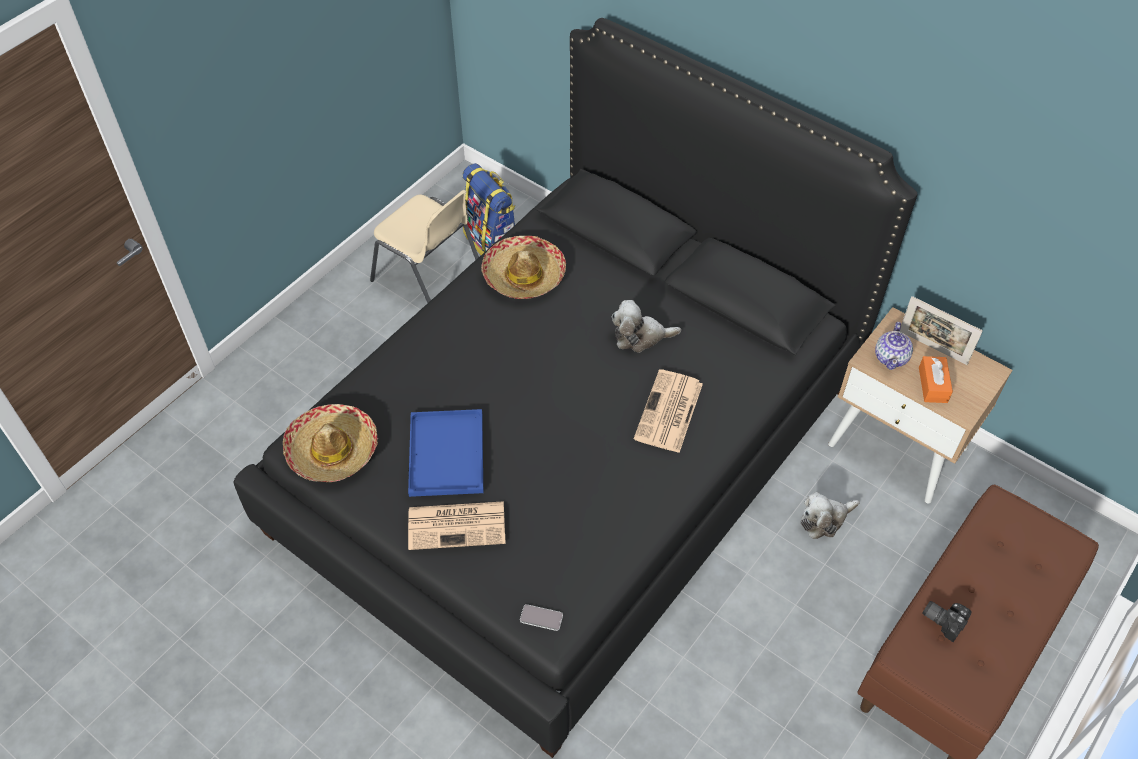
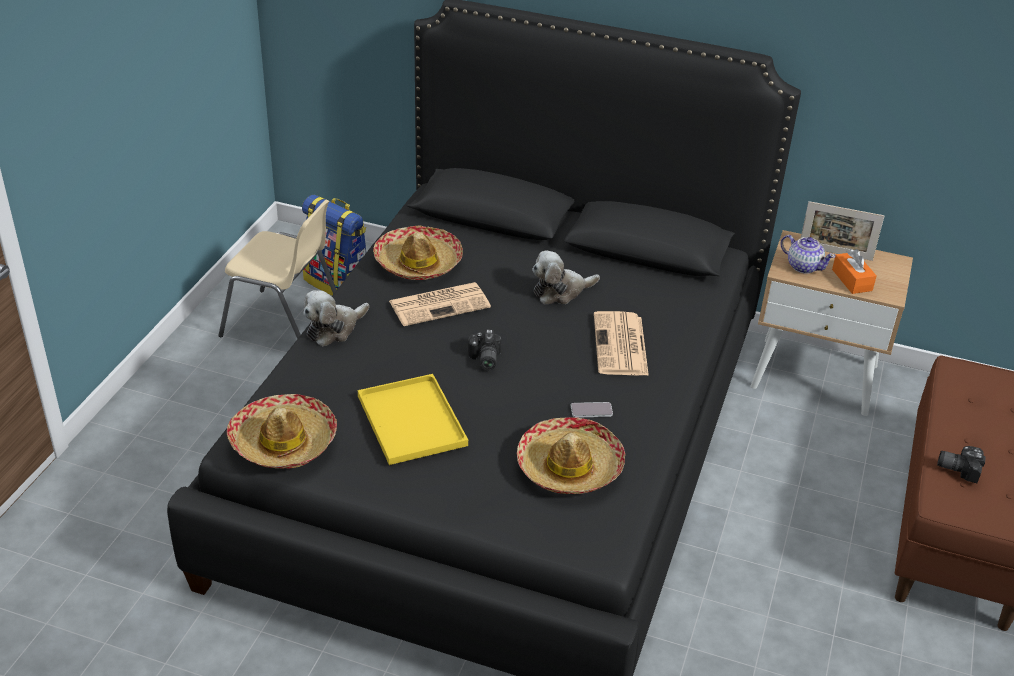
camera: 20 degrees left, 15 degrees down
blue tray [408,409,483,497] -> yellow tray [358,374,468,465]
newspaper [408,501,506,550] -> newspaper moved to [389,282,491,326]
phone [520,604,563,631] -> phone moved to [571,402,613,418]
plush toy [800,492,860,539] -> plush toy moved to [303,290,369,347]
teapot [875,322,913,370] -> teapot turned 45 degrees counterclockwise [780,235,836,274]
none -> camera [468,329,501,370]
none -> hat [517,417,625,494]

